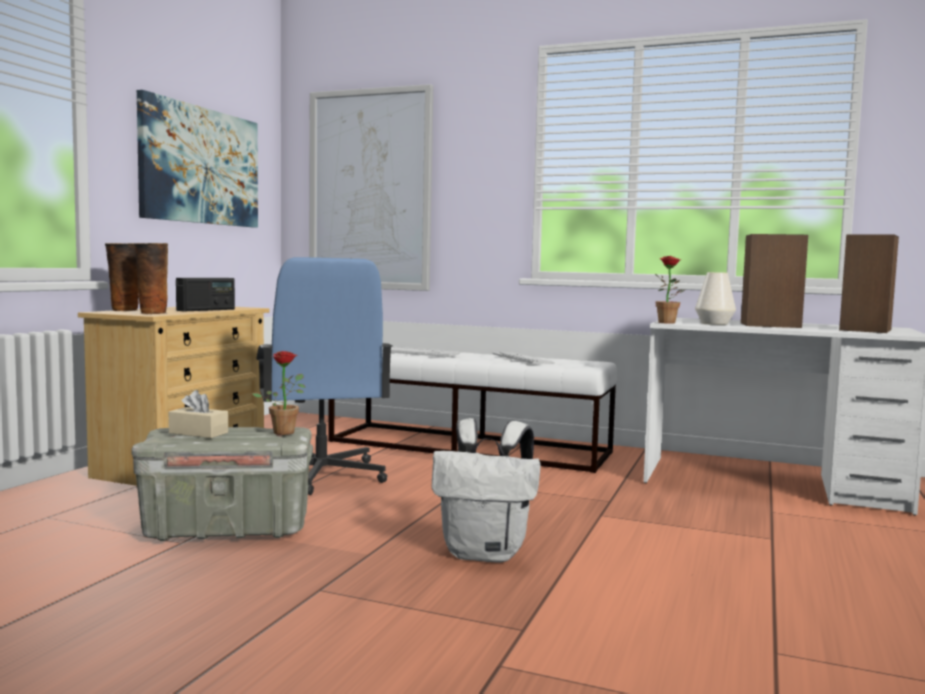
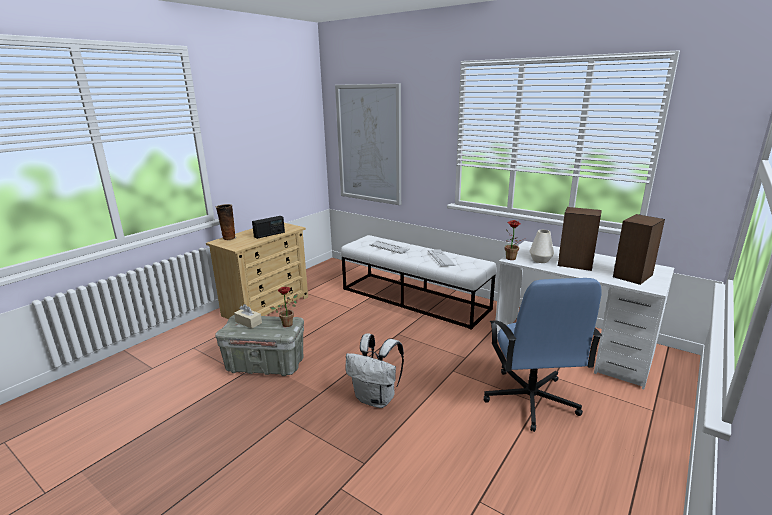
camera: 15 degrees right, 15 degrees up
vase [134,243,168,314] -> none
picture [137,90,258,228] -> none
blue office chair [257,257,392,495] -> blue office chair moved to [484,278,602,432]

